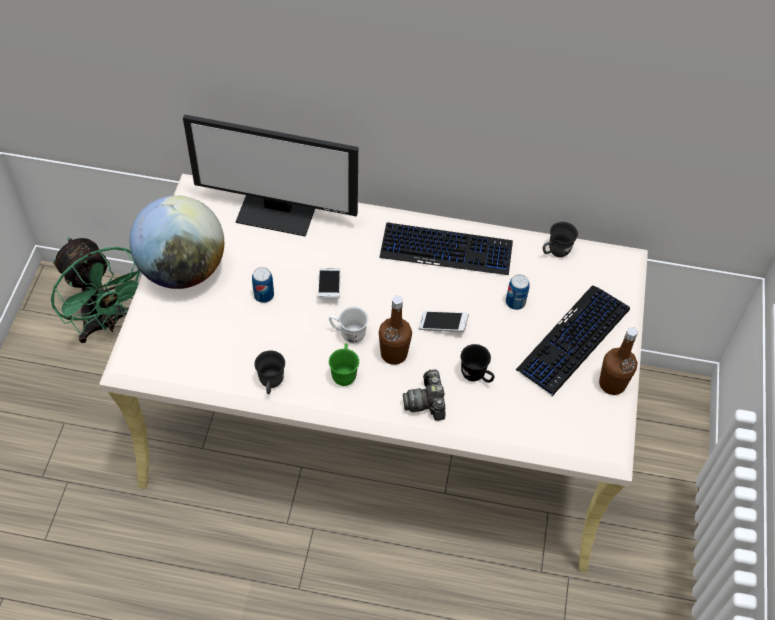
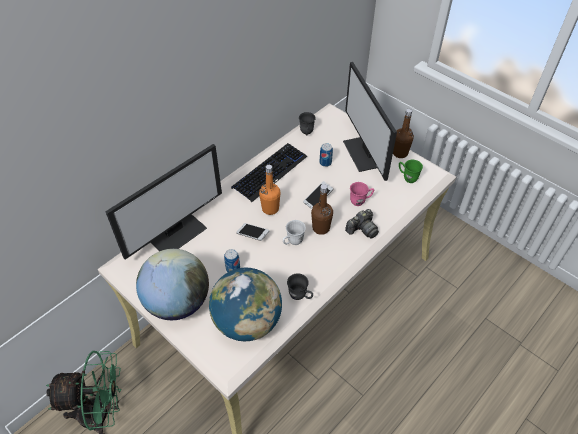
camera: 55 degrees left, 5 degrees down
green mug [329,343,359,386] -> green mug moved to [399,160,423,183]
camera [403,369,445,421] -> camera turned 60 degrees counterclockwise [345,209,379,238]
black mug [461,344,495,383] -> pink mug [350,182,374,206]
keyboard [516,286,630,396] -> monitor [343,62,397,181]
none -> globe [209,267,282,341]
none -> orange bottle [259,165,281,215]

